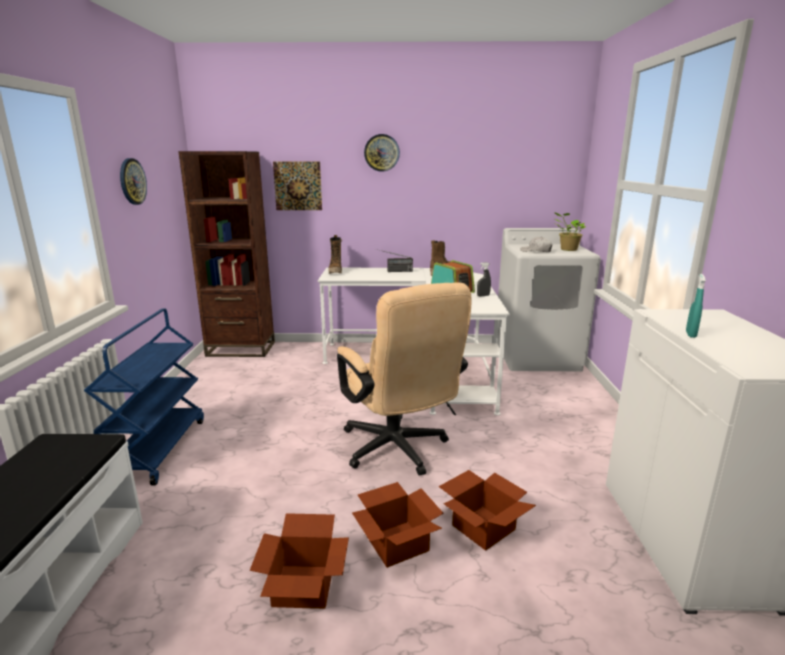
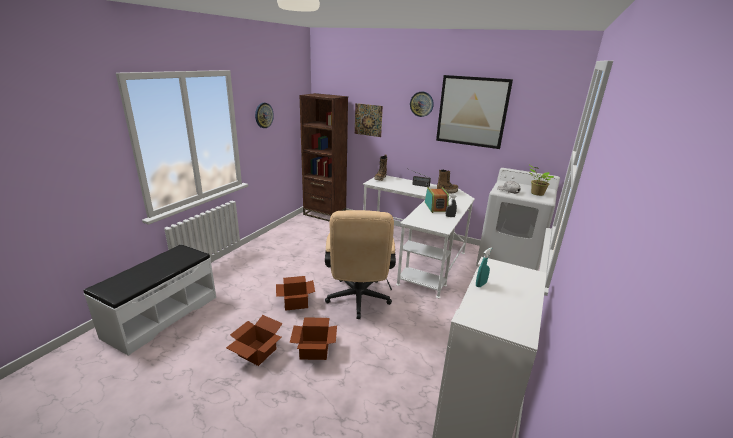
camera: 25 degrees right, 5 degrees up
blue cart [84,309,204,485] -> none
cardboard box [438,470,536,551] -> cardboard box moved to [276,276,315,311]
none -> picture [436,75,513,149]

